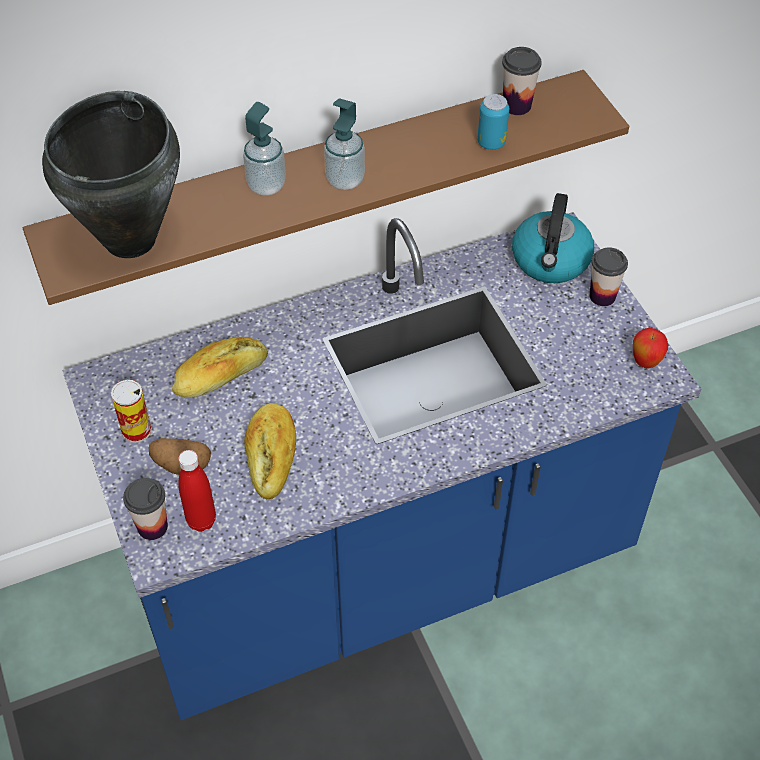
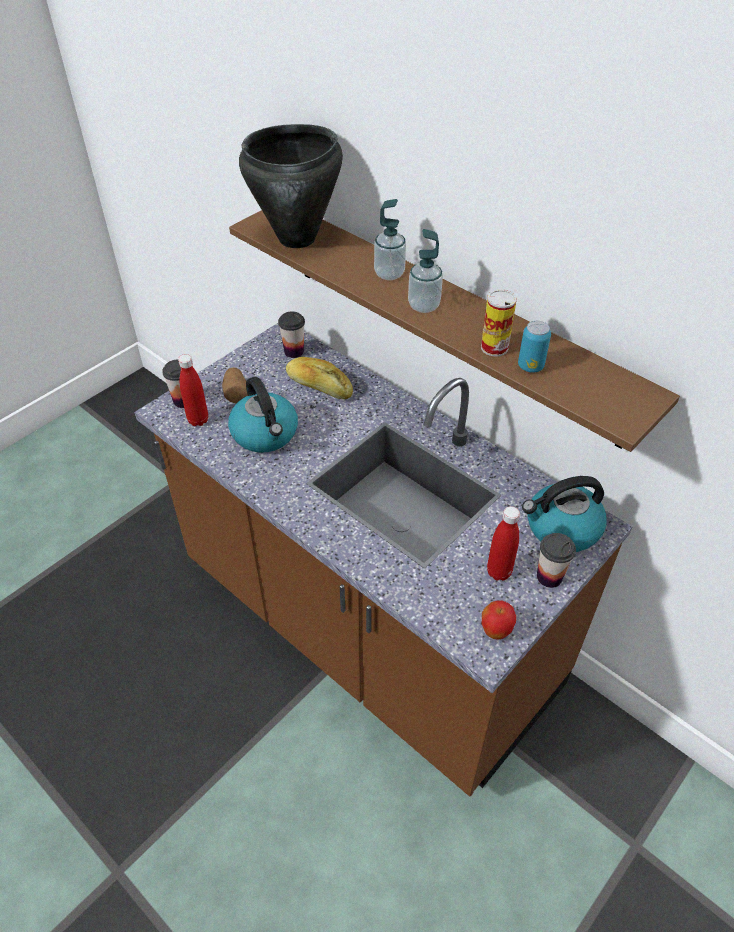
camera: 65 degrees right, 5 degrees down
blue counter [62,212,701,720] -> brown counter [134,323,633,796]
can [111,380,152,443] -> can moved to [481,290,517,357]
bread [244,403,296,500] -> kettle [228,377,298,453]
cup [502,47,542,115] -> cup moved to [278,311,305,358]
none -> red bottle [487,506,520,581]

